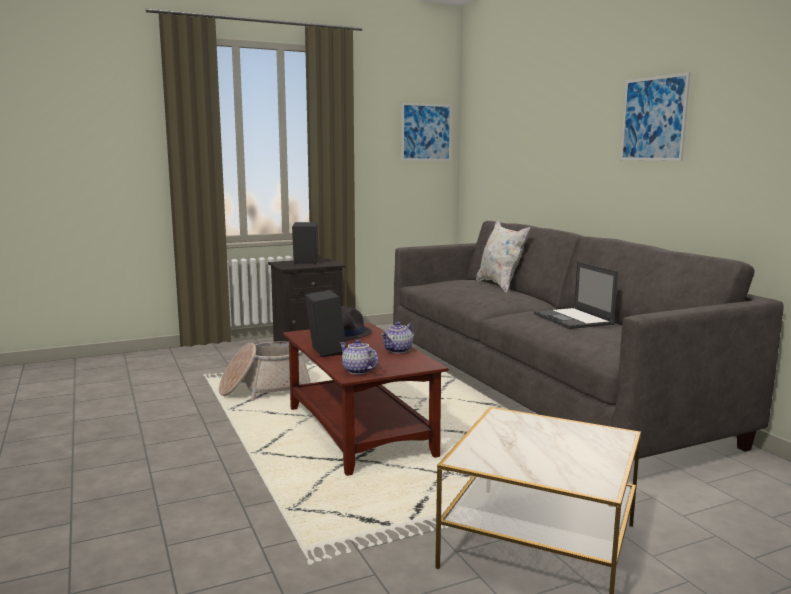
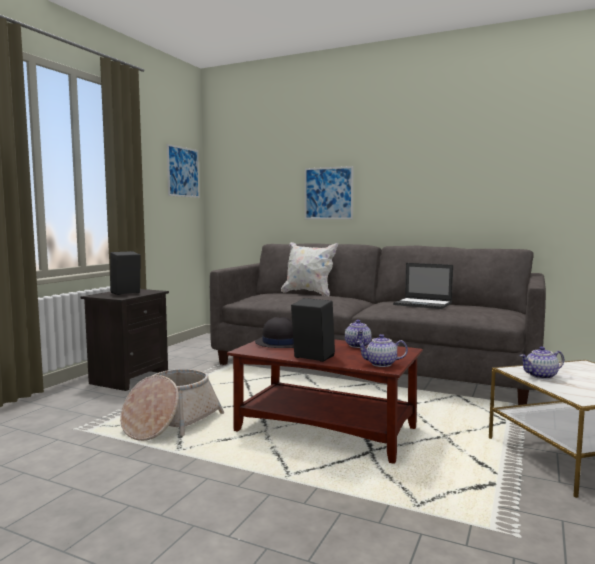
camera: 40 degrees left, 5 degrees down
picture [620,72,691,161] -> picture moved to [305,166,354,219]
none -> teapot [520,346,564,379]

